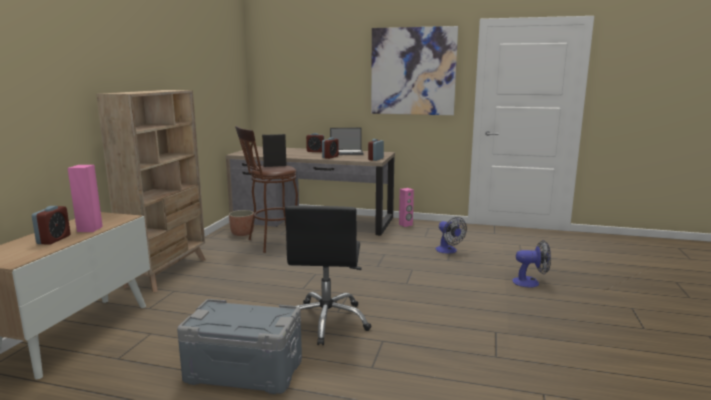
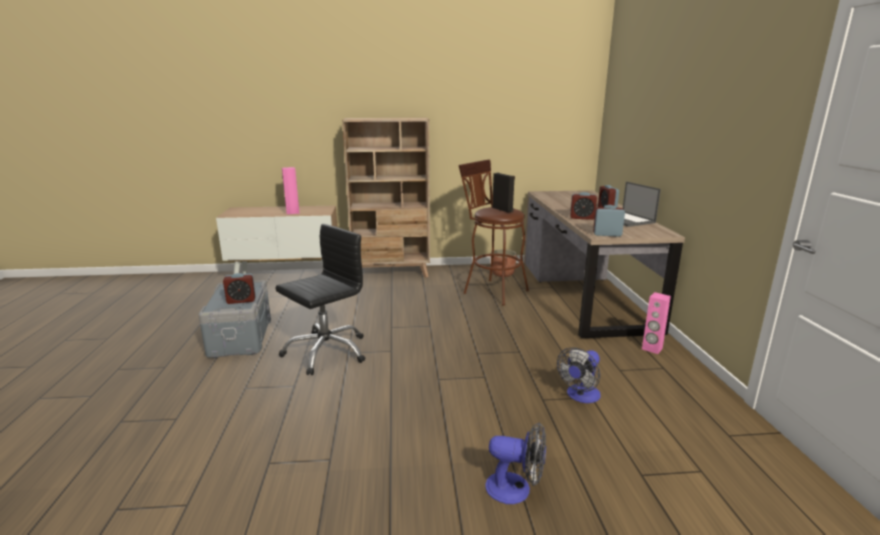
camera: 70 degrees right, 5 degrees up
alarm clock [32,206,71,245] -> alarm clock moved to [223,273,256,304]
black office chair [285,206,371,346] -> black office chair turned 150 degrees clockwise [275,224,365,375]
picture [371,26,458,115] -> none
fan [512,240,551,288] -> fan turned 60 degrees counterclockwise [485,422,546,504]

